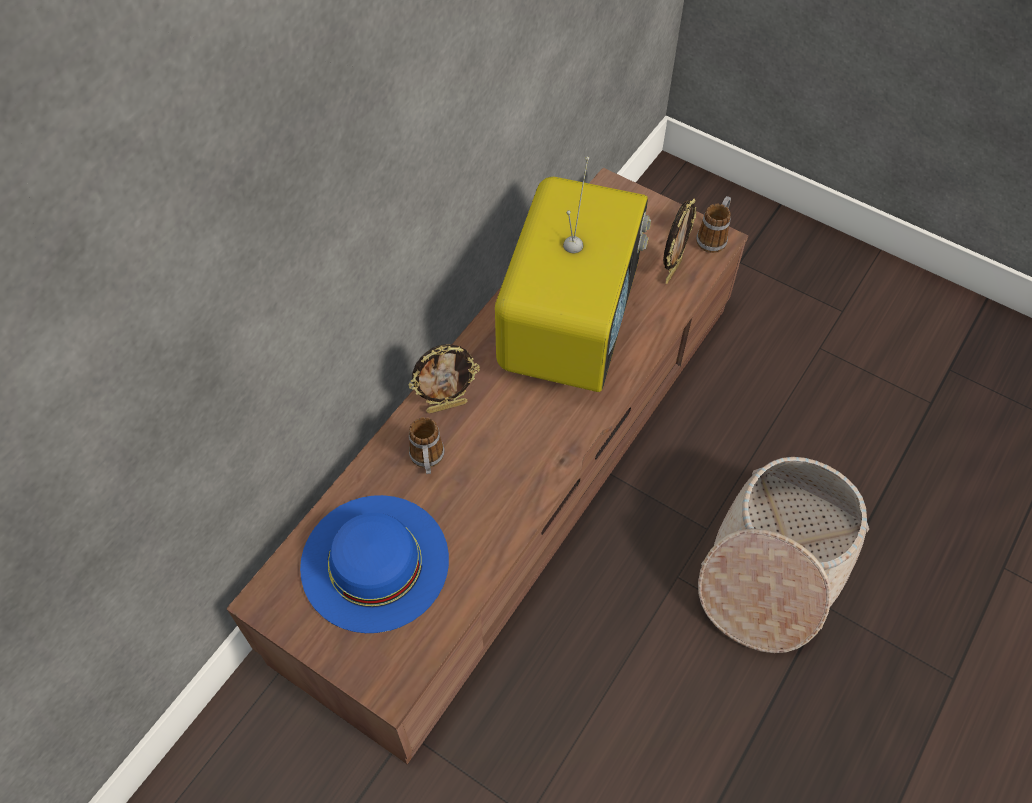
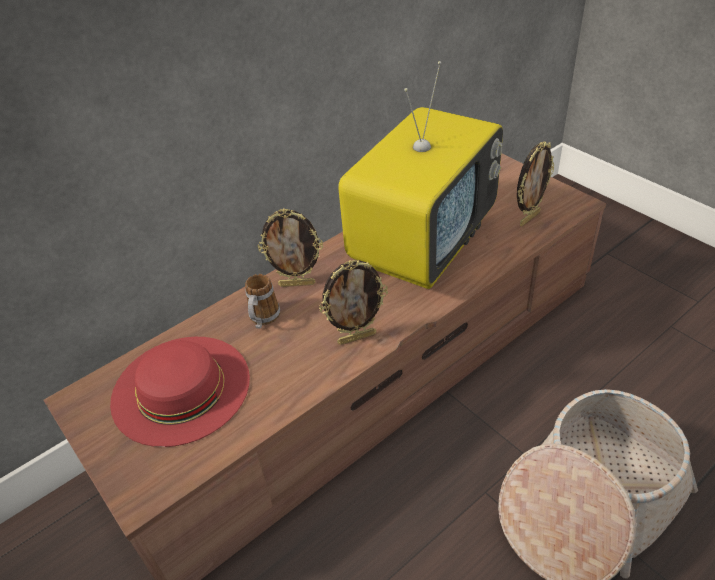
camera: 20 degrees right, 15 degrees down
blue hat [300,495,449,633] -> red hat [110,337,250,447]
mug [696,196,731,253] -> none
none -> picture frame [319,260,388,345]

